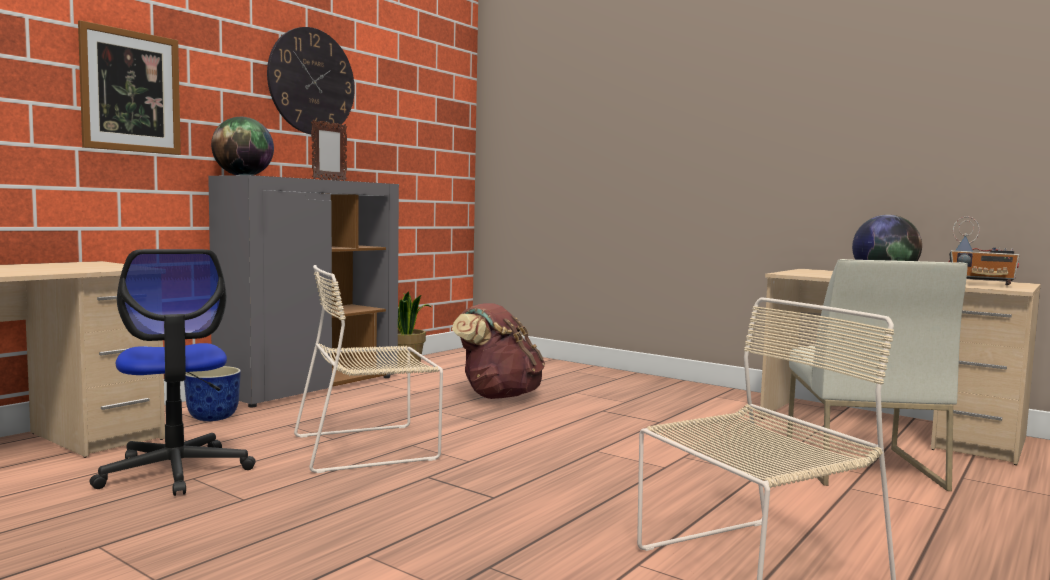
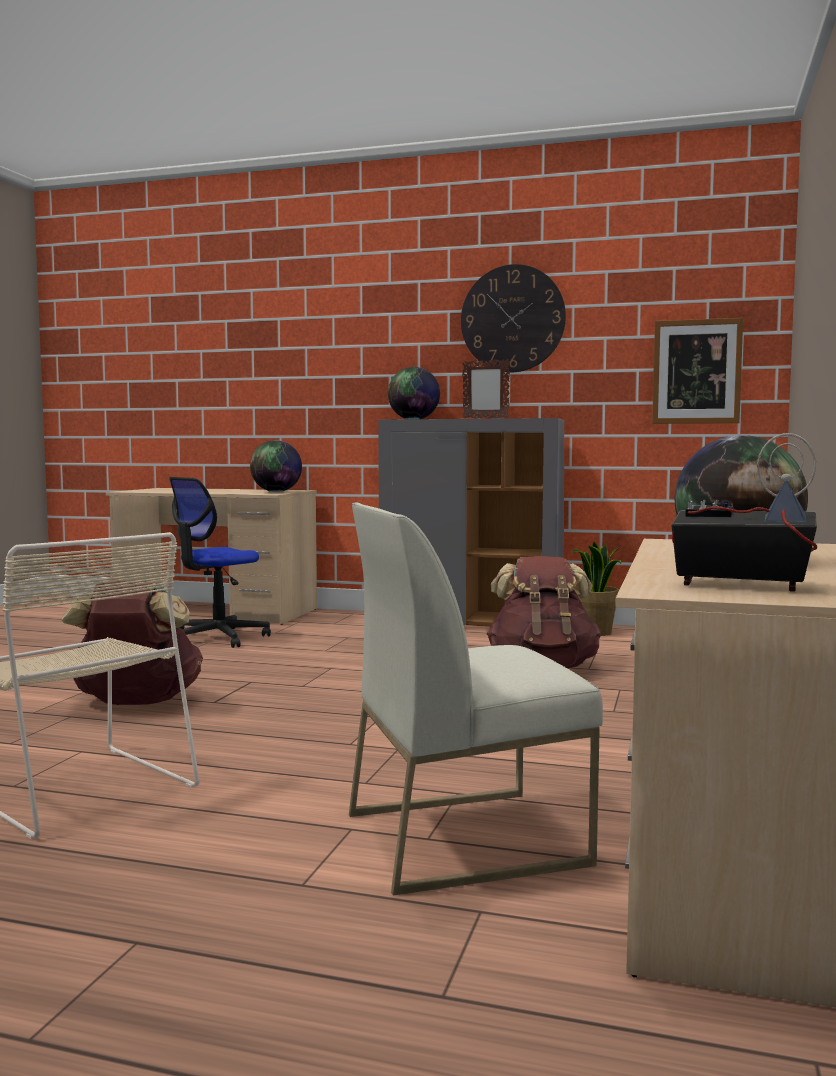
camera: 70 degrees right, 0 degrees up
picture [78,20,181,155] -> picture moved to [652,318,743,424]
planter [184,366,241,421] -> none
beige chair [294,265,443,473] -> none
radio [948,216,1019,285] -> radio turned 105 degrees clockwise [672,433,817,592]
none -> brown backpack [61,581,203,705]
none -> globe [250,440,302,492]

